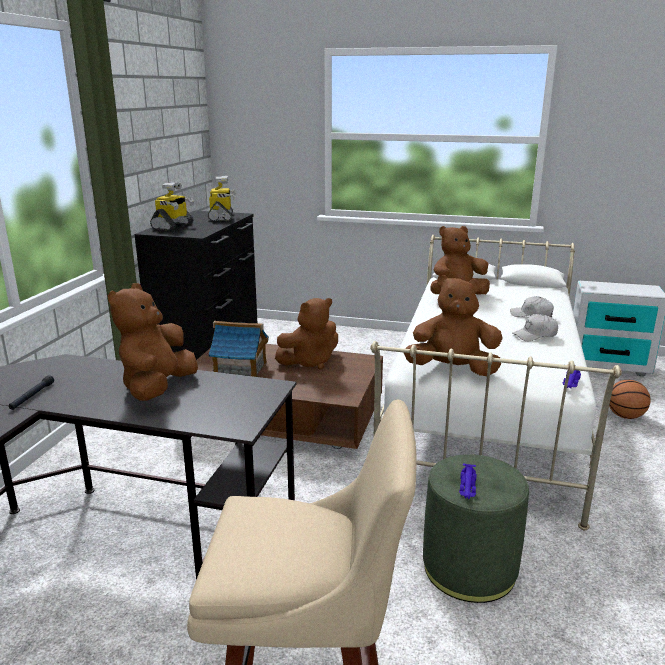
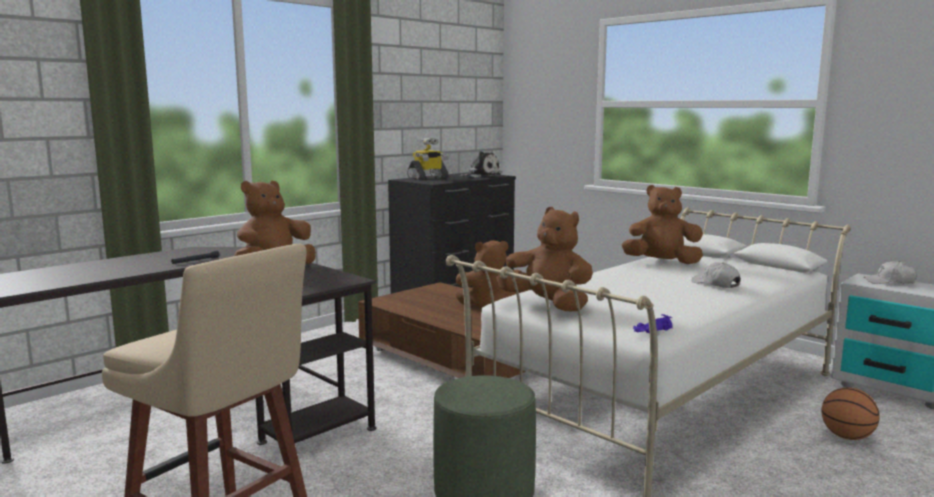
camera: 30 degrees right, 10 degrees down
toy robot [208,176,236,221] -> plush toy [460,151,500,178]
toy house [209,321,269,377] -> none
purple toy car [459,463,477,499] -> none
white cap [512,314,558,341] -> white cap moved to [864,261,916,284]

